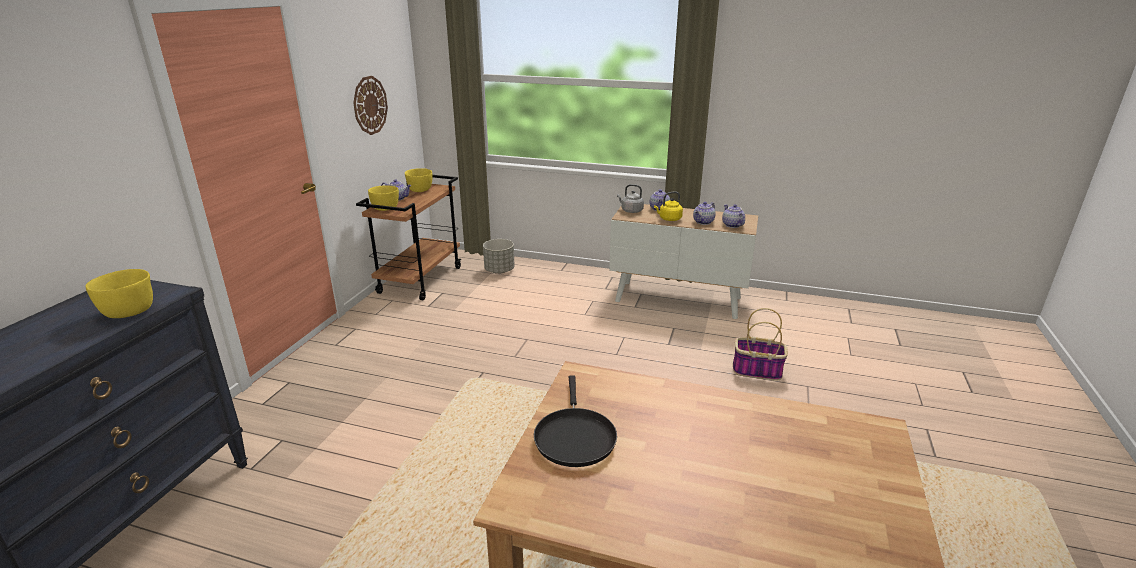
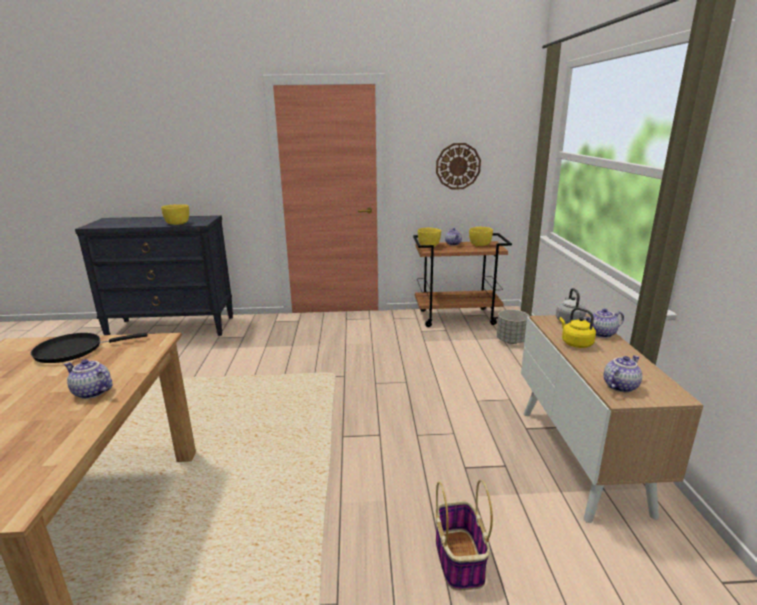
camera: 70 degrees right, 5 degrees down
teapot [693,202,716,225] -> teapot moved to [64,359,113,399]

